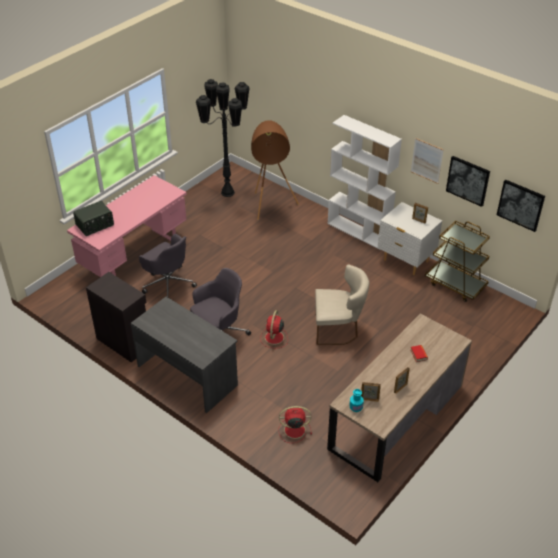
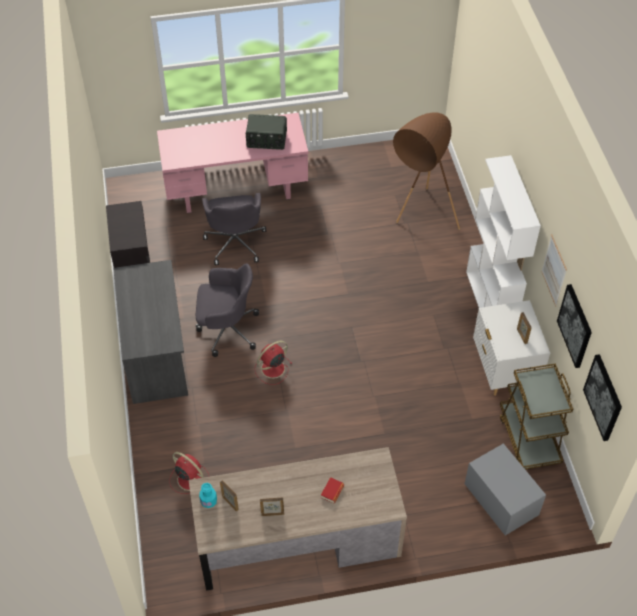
camera: 40 degrees right, 10 degrees up
radio [73,201,114,236] -> radio moved to [246,114,287,150]
black floor lamp [196,79,250,197] -> none
beige chair [315,264,370,345] -> none
none -> grey storage box [465,443,546,536]

